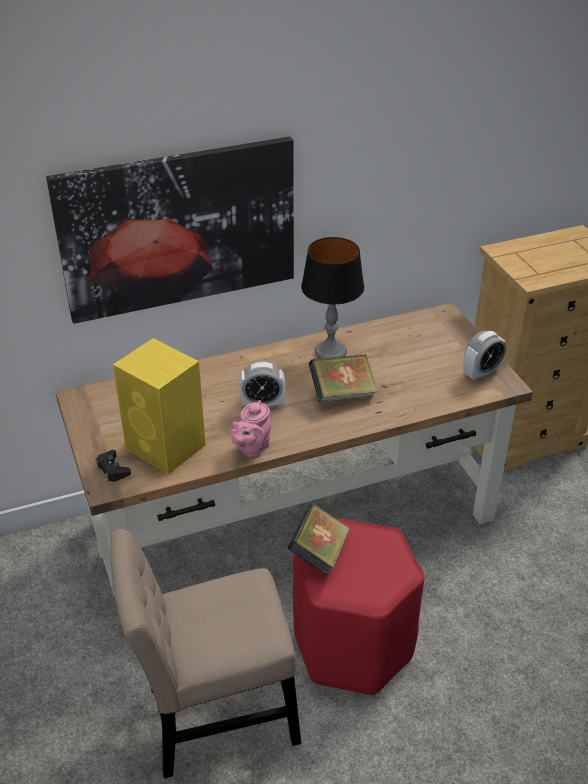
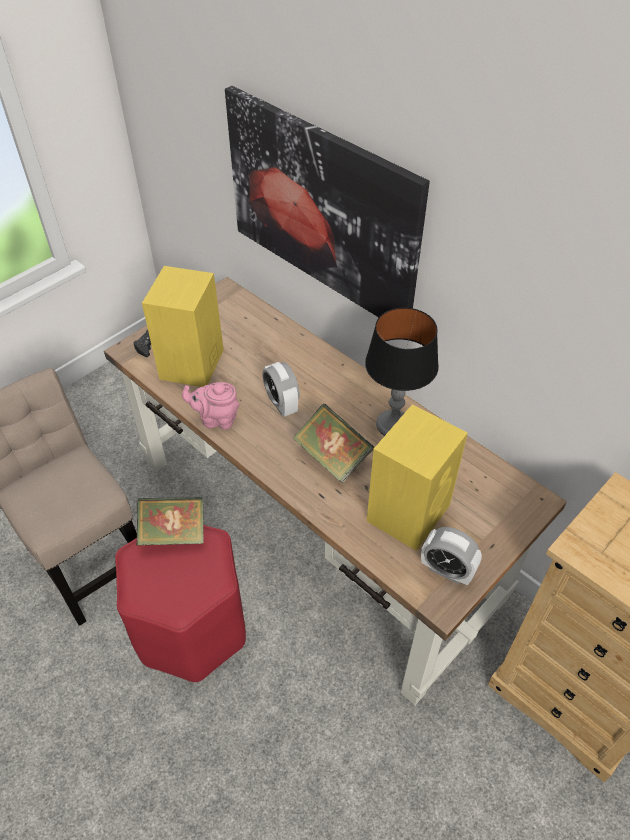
camera: 65 degrees right, 10 degrees up
none -> yellow speaker [367,404,468,551]

